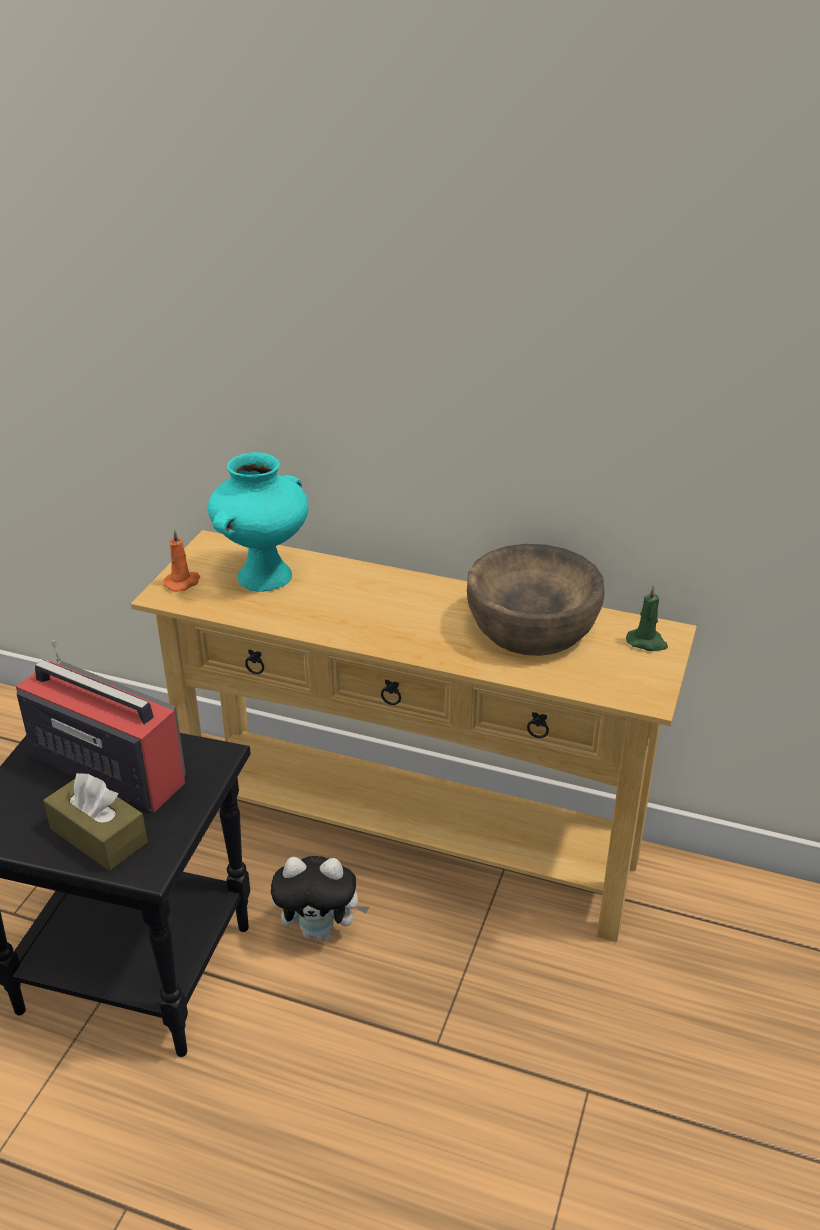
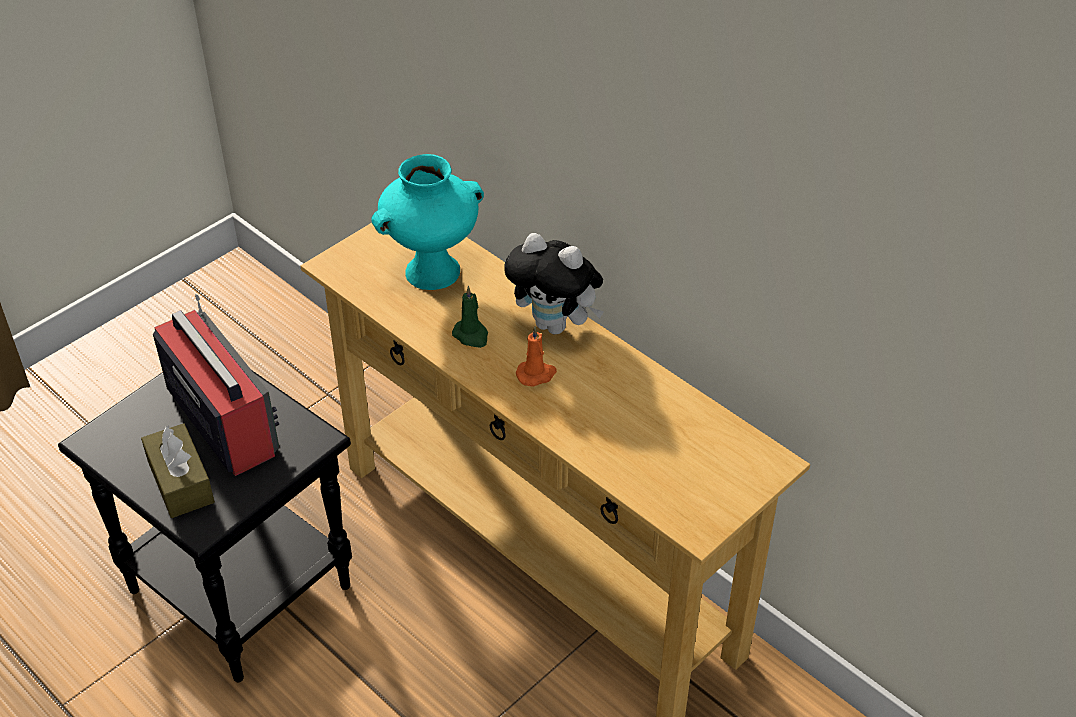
camera: 25 degrees right, 10 degrees up
orange candle [164,529,200,592] -> orange candle moved to [516,326,557,387]
plush toy [271,856,369,941] -> plush toy moved to [504,233,604,334]
brown bowl [467,544,604,656] -> none
green candle [626,585,668,651] -> green candle moved to [452,286,488,348]

